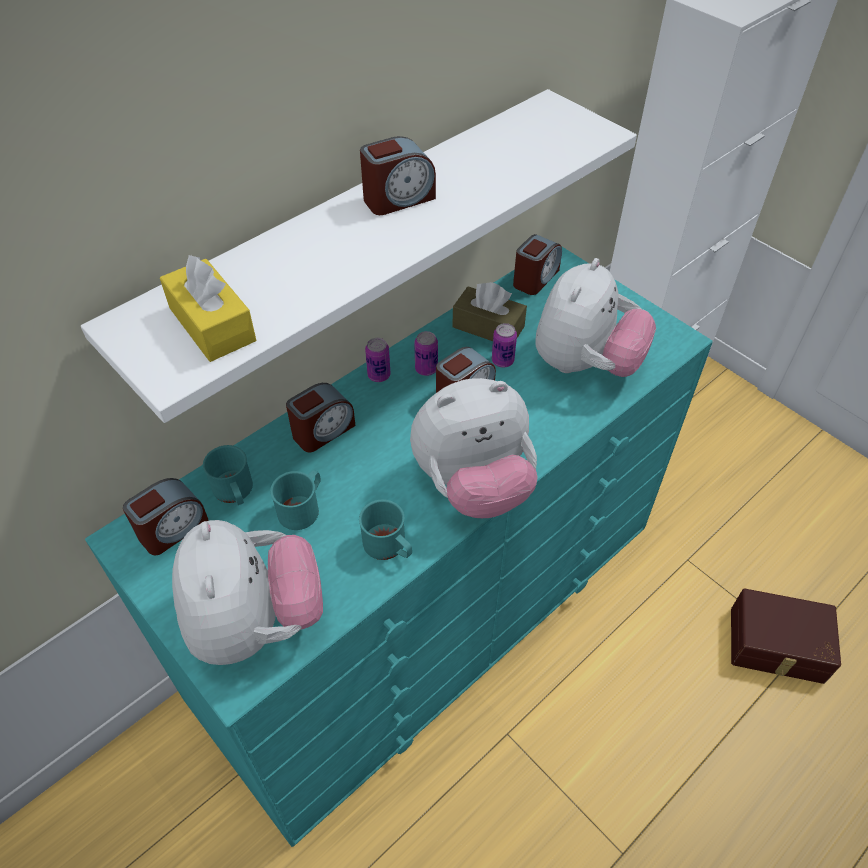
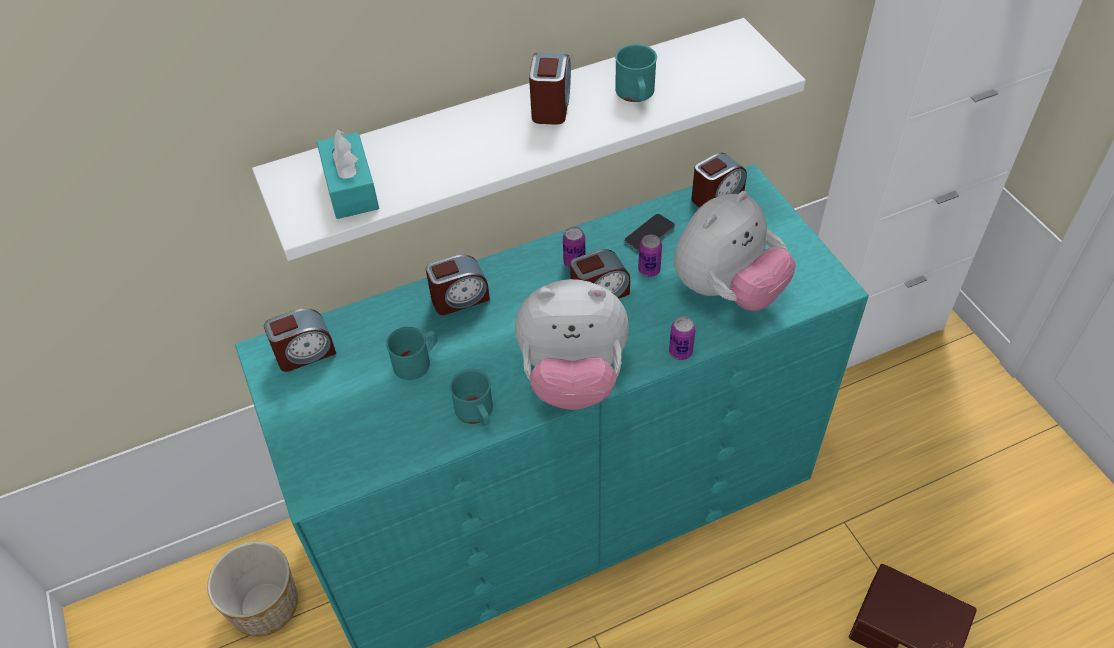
camera: 20 degrees right, 0 degrees up
yellow tissue box [160,255,256,362] -> turquoise tissue box [317,129,379,219]
plush toy [172,520,323,665] -> none
turquoise mug [203,445,253,505] -> turquoise mug moved to [615,44,657,102]
alarm clock [360,136,436,215] -> alarm clock turned 75 degrees counterclockwise [529,53,571,125]
can [365,338,391,382] -> can moved to [669,316,696,360]
brown tissue box [452,282,527,341] -> phone [625,214,675,252]
none -> planter [207,542,298,637]

